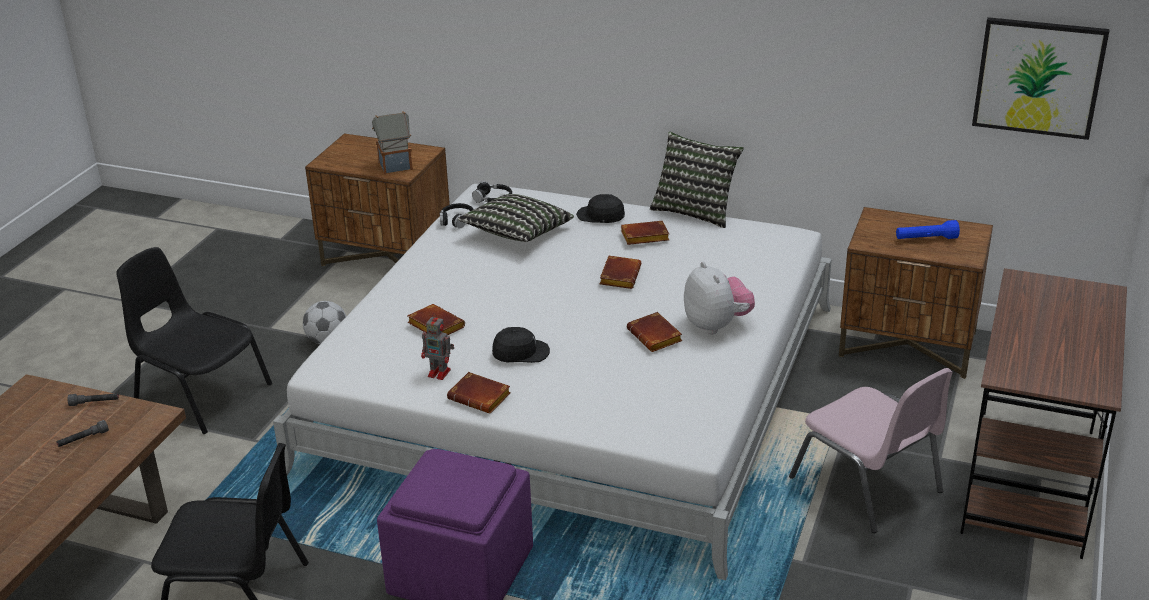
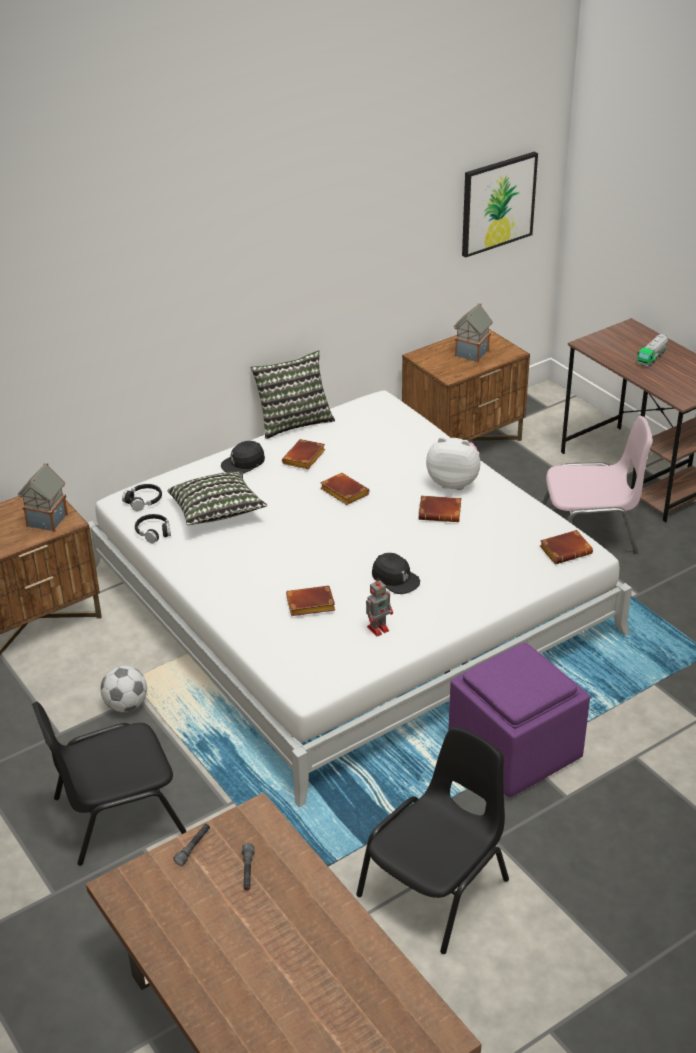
camera: 55 degrees left, 5 degrees up
brown book [447,372,511,414] -> brown book moved to [540,530,593,565]
black cap [492,327,550,363] -> black cap turned 105 degrees clockwise [372,553,420,594]
blue flashlight [896,220,960,239] -> toy house [454,303,493,362]
none -> toy truck [637,334,668,366]

